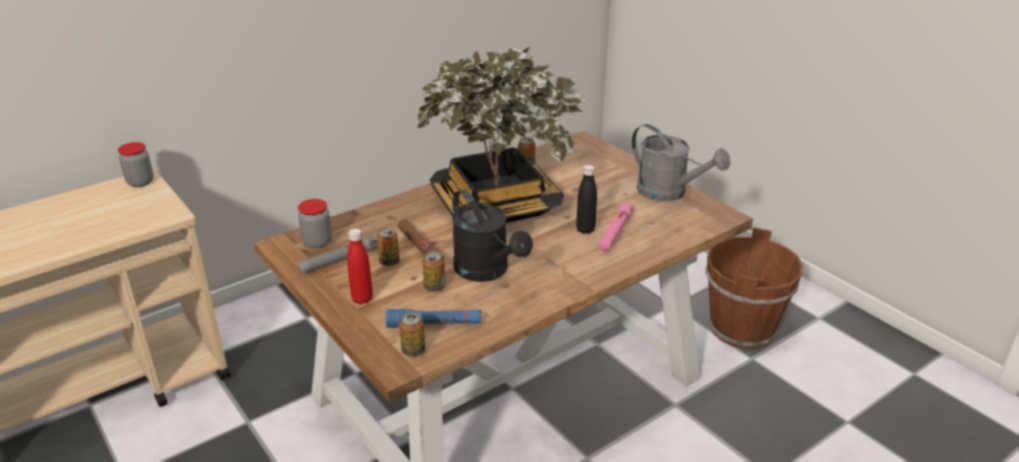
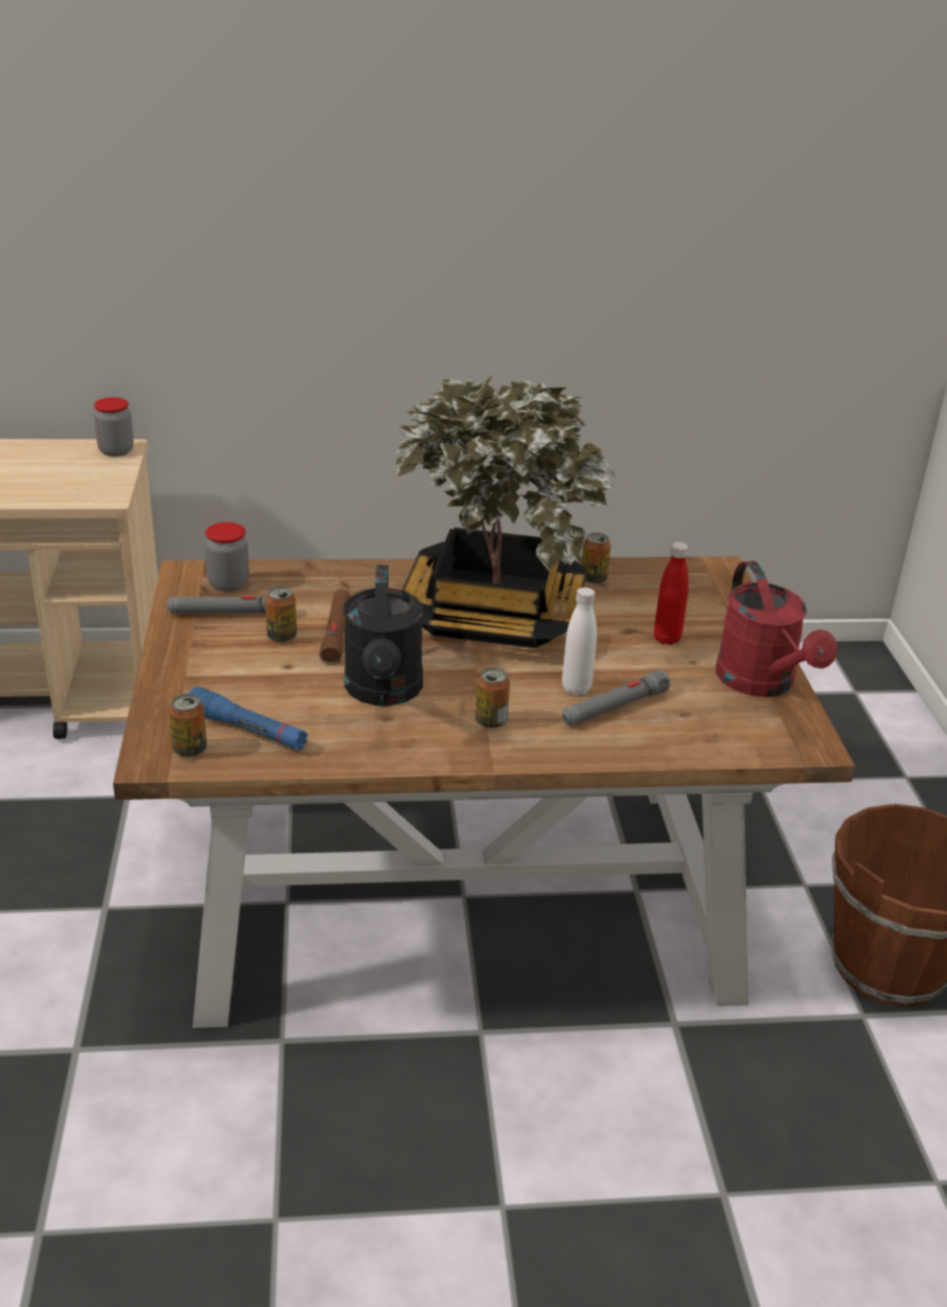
camera: 30 degrees right, 0 degrees up
red bottle [347,228,373,304] -> red bottle moved to [654,542,689,645]
can [422,251,445,292] -> can moved to [475,668,510,728]
black bottle [576,165,597,234] -> white bottle [562,587,597,696]
pink flashlight [599,202,634,251] -> grey flashlight [562,670,670,726]
grey watering can [632,124,730,201] -> red watering can [716,561,838,697]

